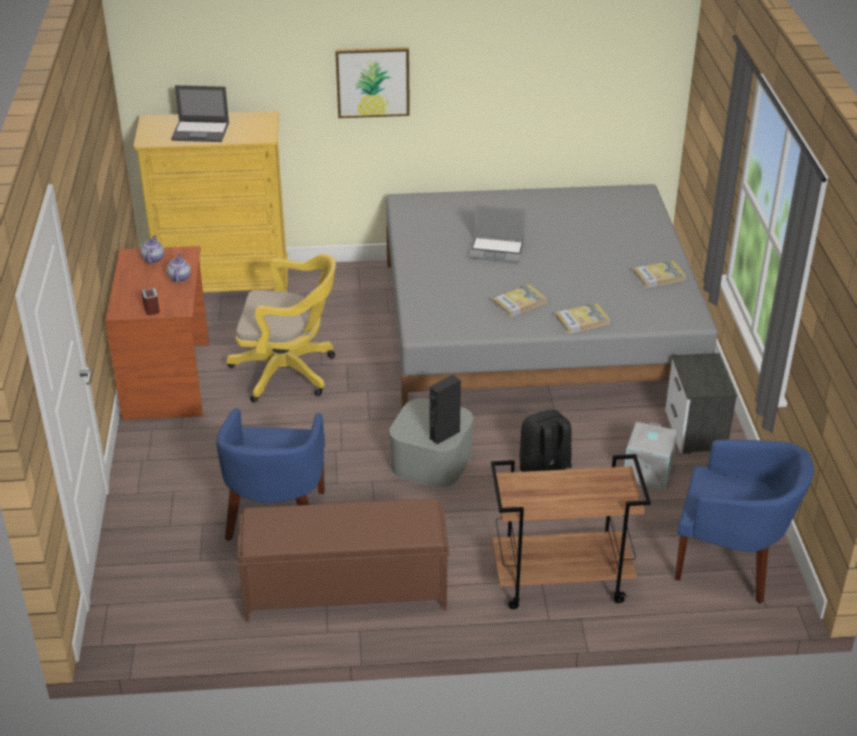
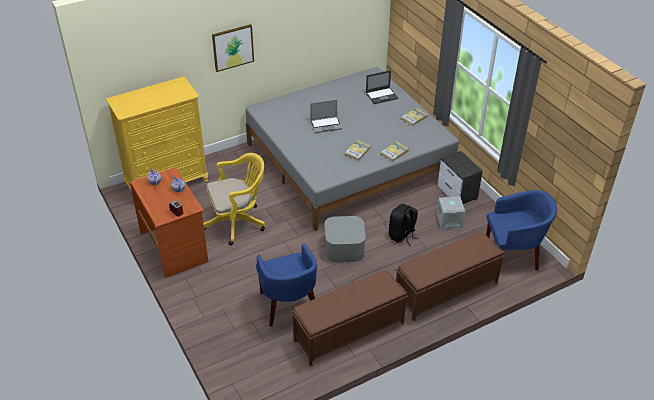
camera: 25 degrees left, 5 degrees up
laptop [171,85,229,142] -> laptop moved to [366,70,398,104]
black speaker [429,375,461,445] -> none
brown cart [491,454,651,609] -> brown bench [396,232,505,321]

